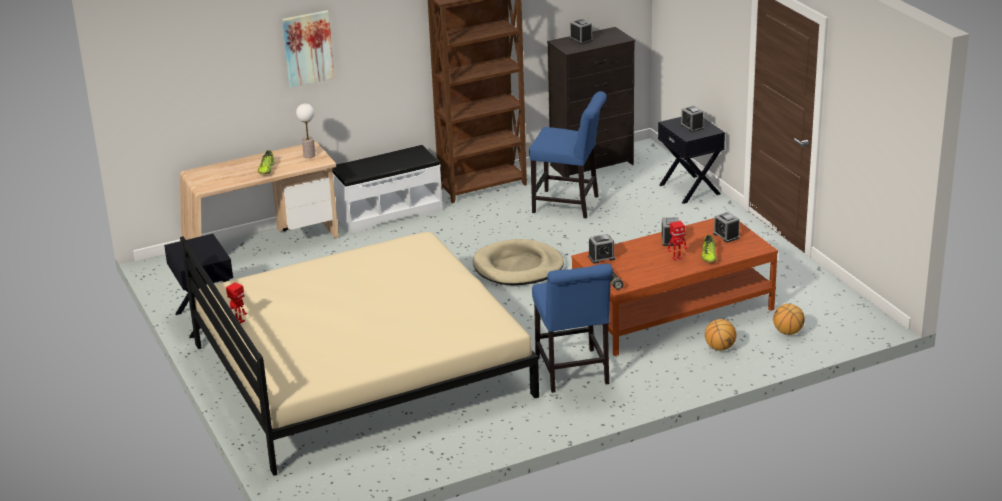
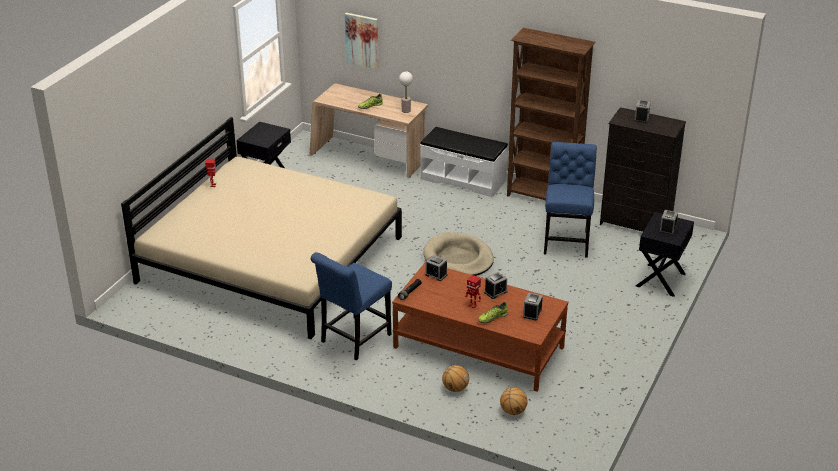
camera: 50 degrees right, 5 degrees up
picture [282,10,335,88] -> picture moved to [345,13,379,70]
blue chair [529,91,607,218] -> blue chair turned 150 degrees counterclockwise [544,142,597,258]

